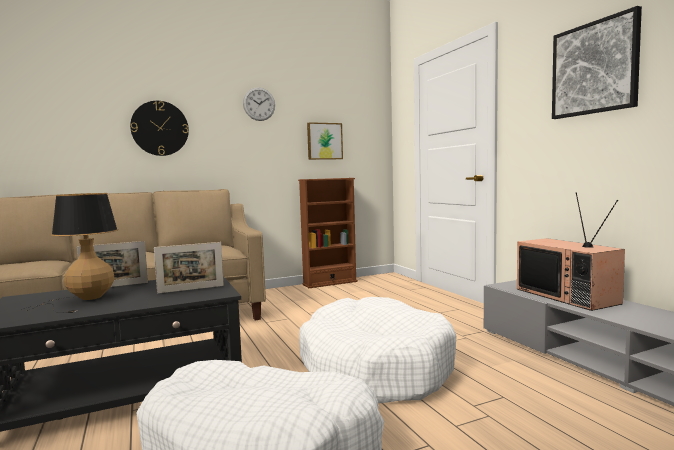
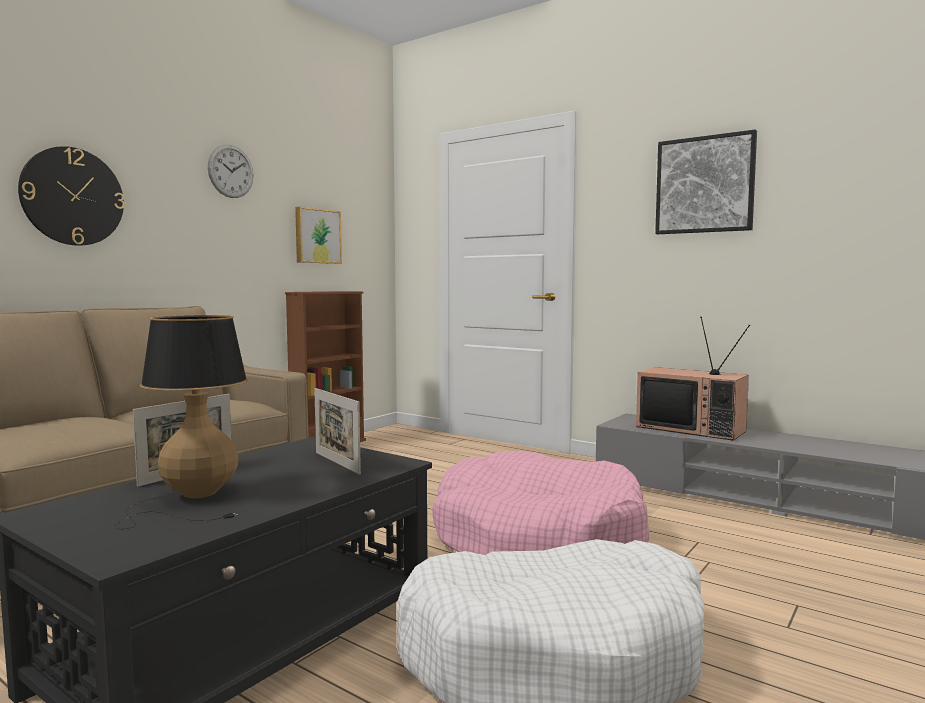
camera: 30 degrees left, 0 degrees up
picture frame [154,242,224,294] -> picture frame turned 105 degrees clockwise [314,388,361,475]
white dog bed [299,297,456,403] -> pink dog bed [432,450,649,555]

